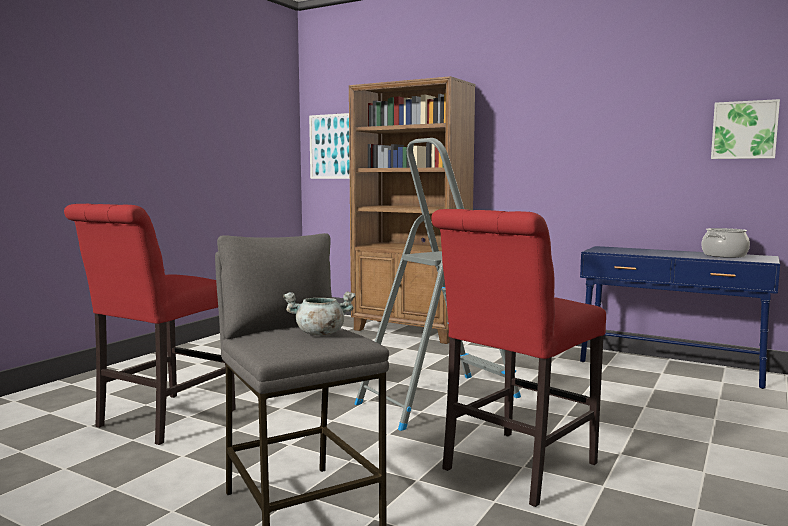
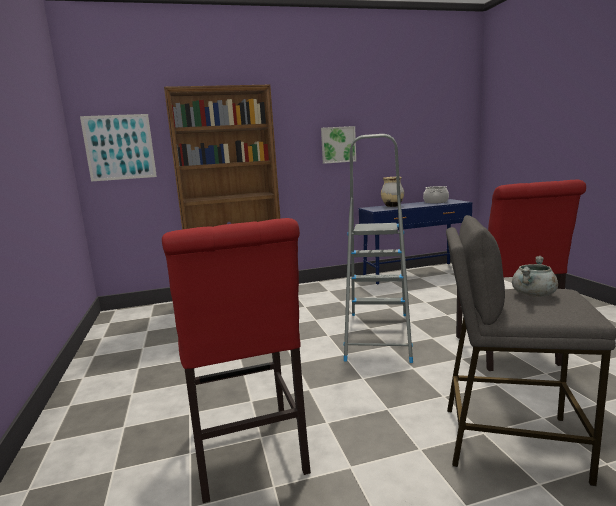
camera: 45 degrees left, 5 degrees up
picture [711,99,780,159] -> picture moved to [321,126,356,164]
none -> beige vase [381,177,404,207]

